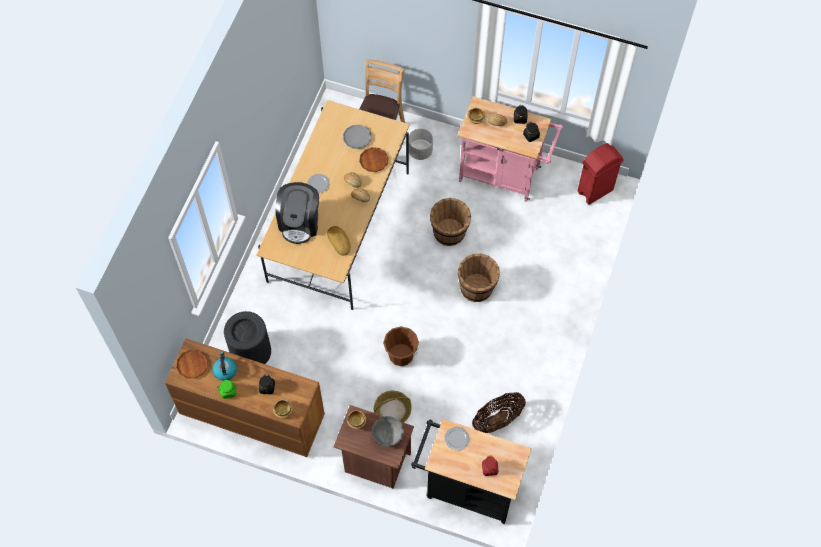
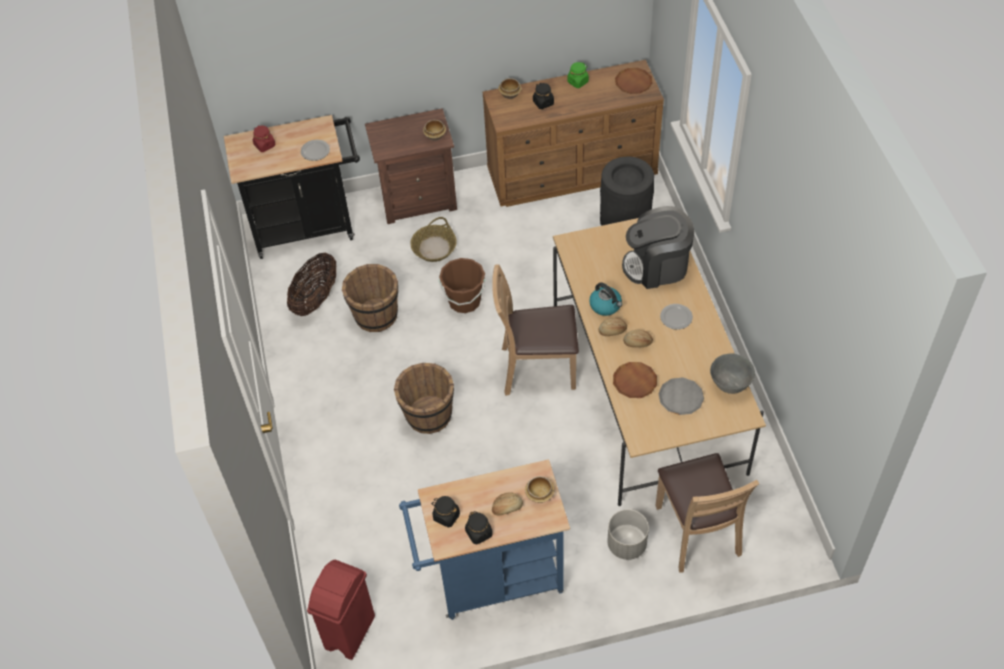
camera: 150 degrees right, 10 degrees down
kettle [212,352,237,381] -> kettle moved to [589,282,622,316]
coffee machine [276,182,319,244] -> coffee machine turned 75 degrees counterclockwise [622,206,694,289]
bread [327,226,351,256] -> none
grey bowl [372,416,404,447] -> grey bowl moved to [710,354,755,394]
brown bucket [430,198,471,246] -> brown bucket moved to [342,264,398,332]
pink cart [457,96,563,202] -> blue cart [399,459,570,620]
none -> brown chair [492,264,579,396]

